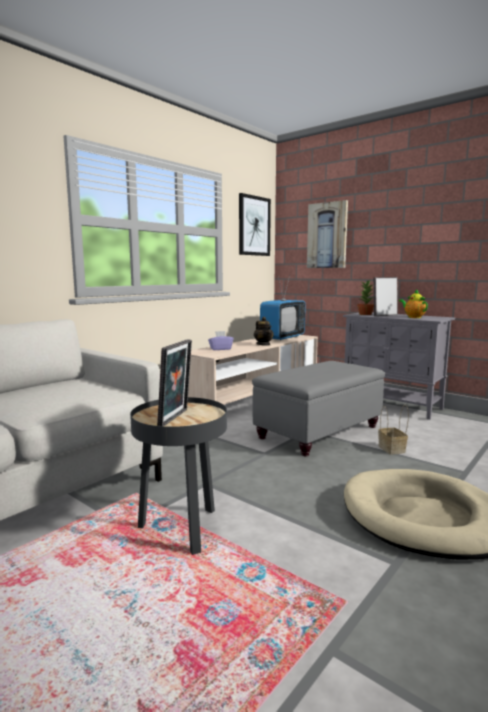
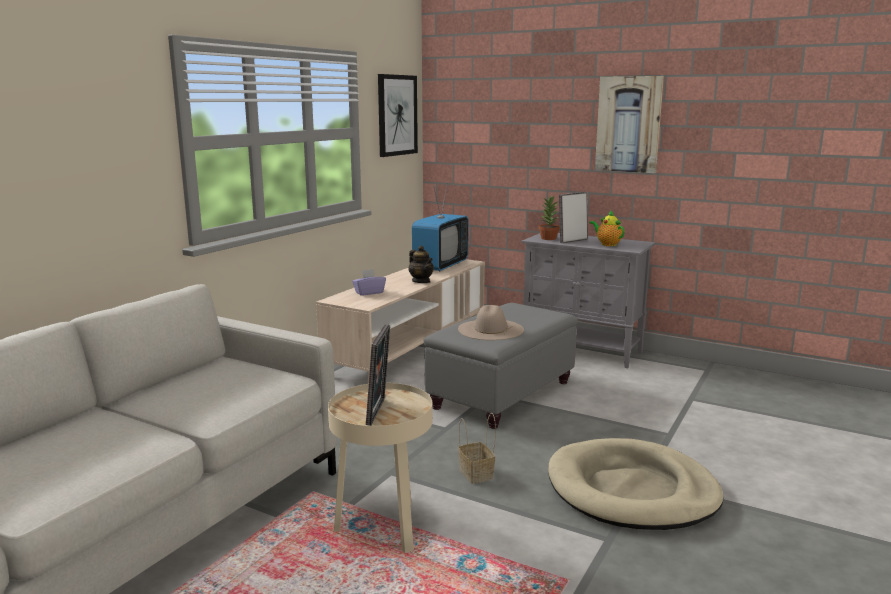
camera: 10 degrees left, 5 degrees up
black side table [130,397,227,555] -> beige side table [328,383,433,553]
picture [307,200,348,268] -> picture moved to [595,76,664,173]
basket [378,405,409,455] -> basket moved to [458,413,496,484]
none -> beige hat [458,305,524,340]

